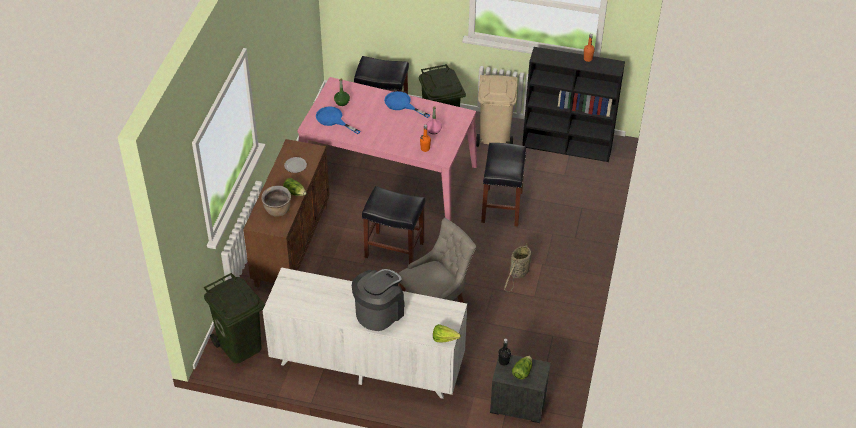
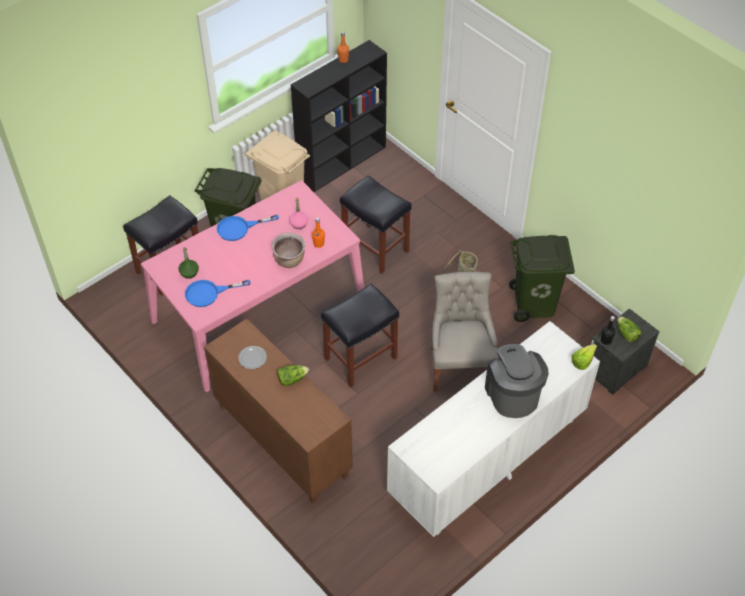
camera: 55 degrees left, 5 degrees up
green trash can [204,273,265,363] -> green trash can moved to [509,235,575,322]
brown cooking pot [261,186,291,217] -> brown cooking pot moved to [272,232,305,268]

